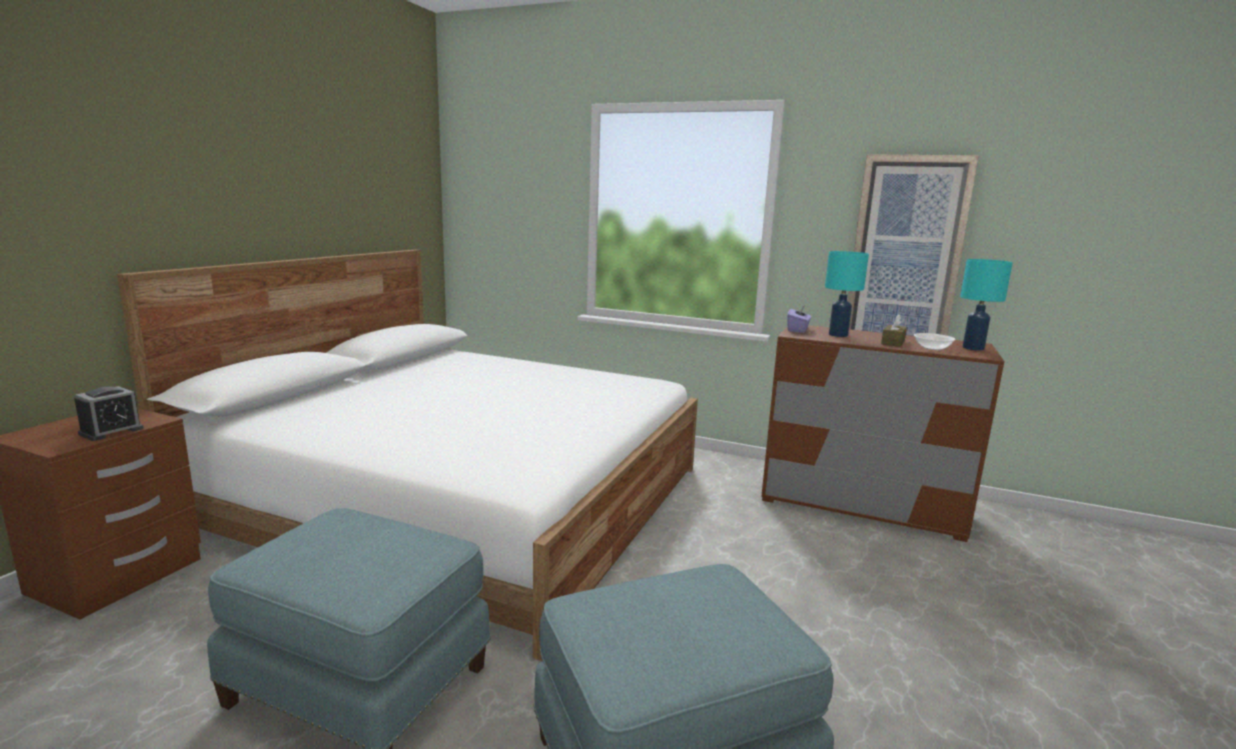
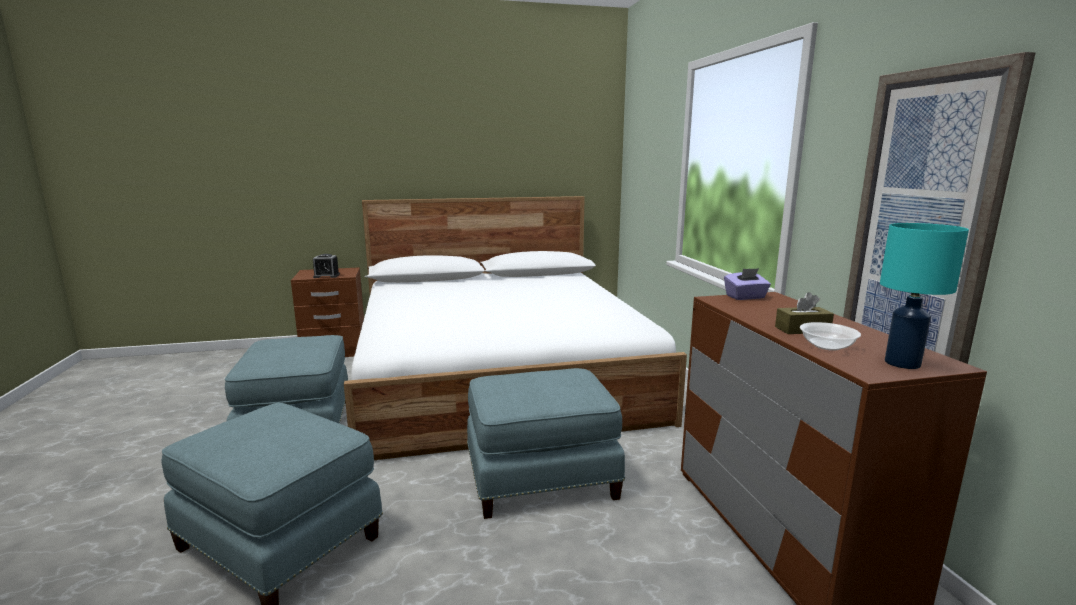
camera: 55 degrees right, 0 degrees up
turquoise table lamp [825,251,869,337] -> none
none -> blue ottoman [467,368,625,519]

